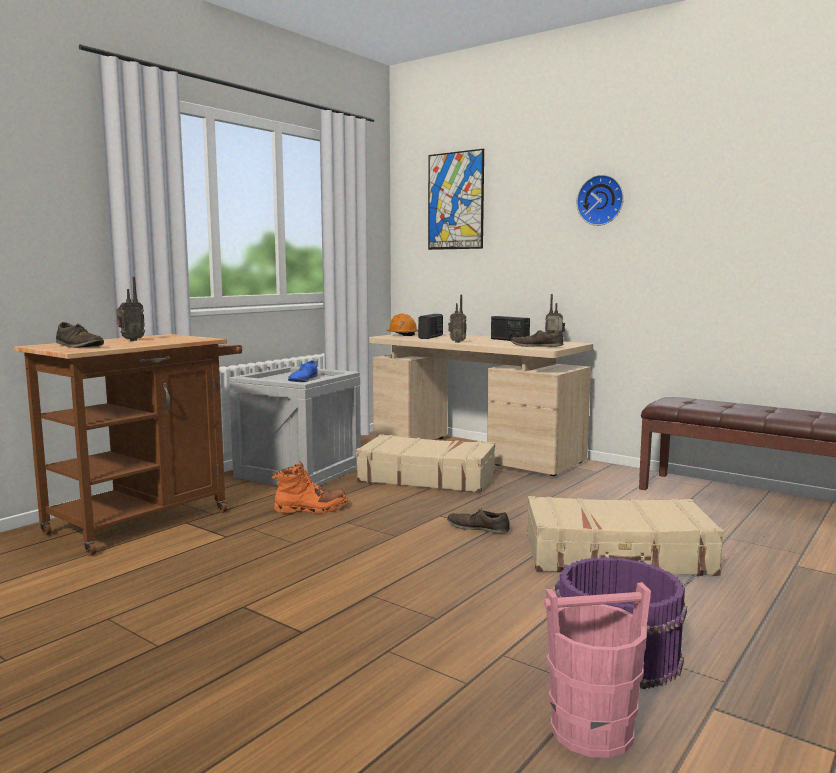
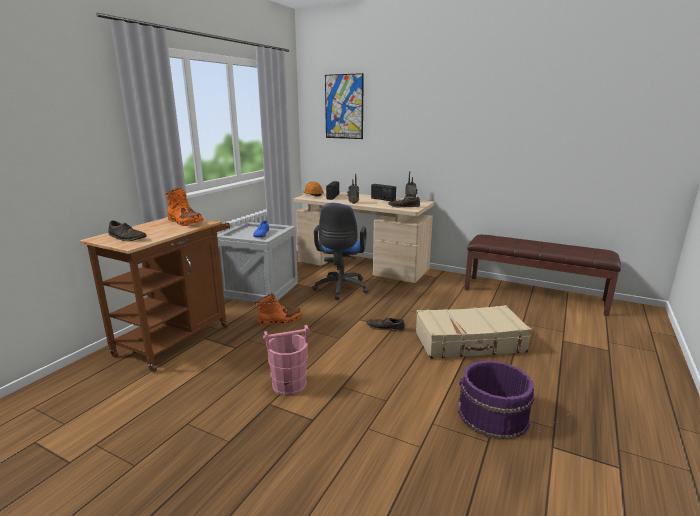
camera: 10 degrees left, 10 degrees up
radio [116,277,145,341] -> none
beige suitcase [356,434,495,493] -> blue office chair [313,203,369,300]
pink bucket [544,582,651,758] -> pink bucket moved to [263,325,310,396]
wall clock [577,175,624,226] -> none
none -> orange boot [165,188,204,226]

